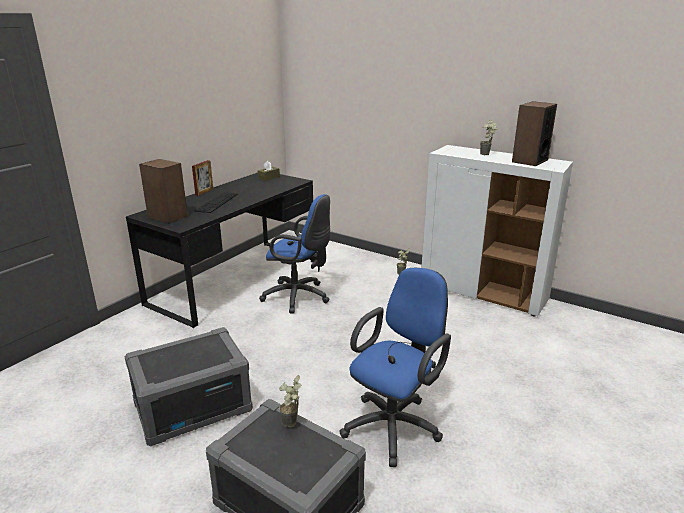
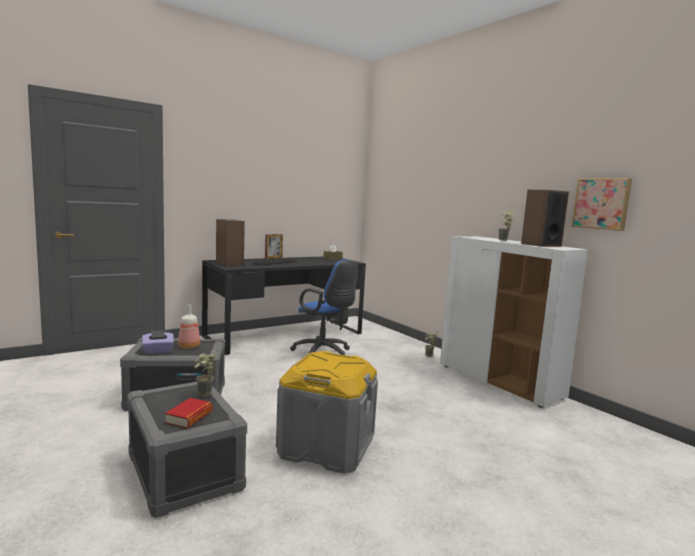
camera: 20 degrees right, 15 degrees down
blue office chair [339,268,451,467] -> grey storage box [276,351,378,474]
none -> purple tissue box [142,330,174,354]
none -> book [165,398,213,428]
none -> bottle [178,304,200,349]
none -> picture [571,178,632,231]

